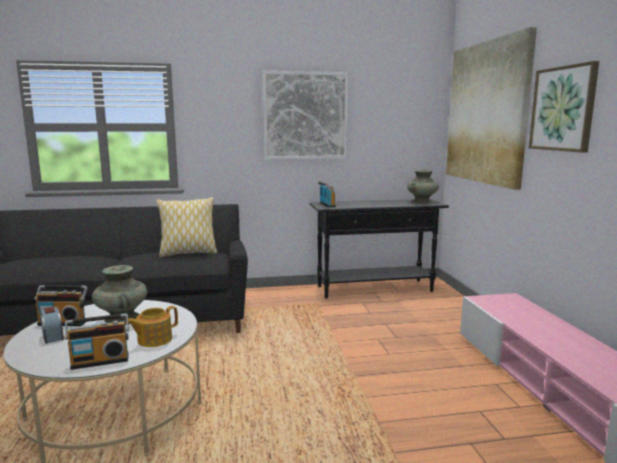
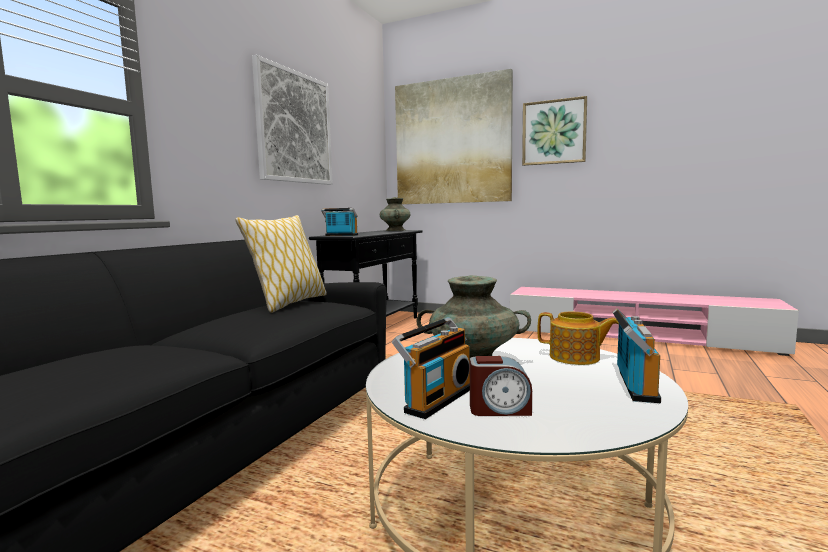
camera: 55 degrees left, 5 degrees down
teapot [126,306,178,347] -> teapot turned 60 degrees counterclockwise [537,312,619,365]

